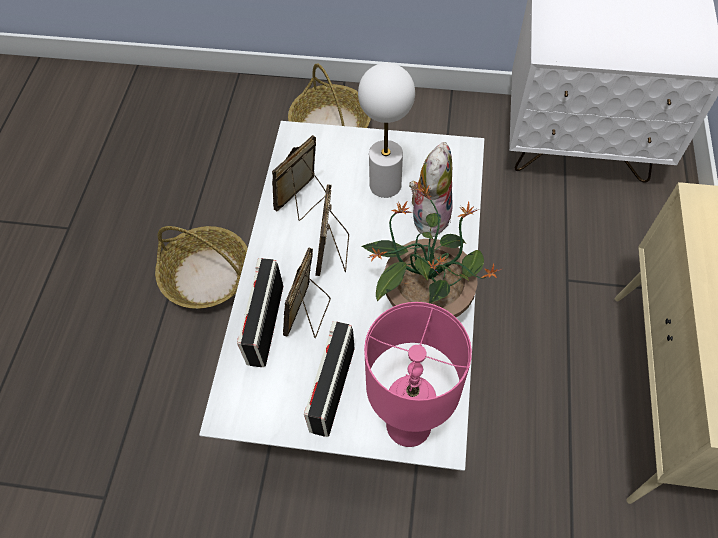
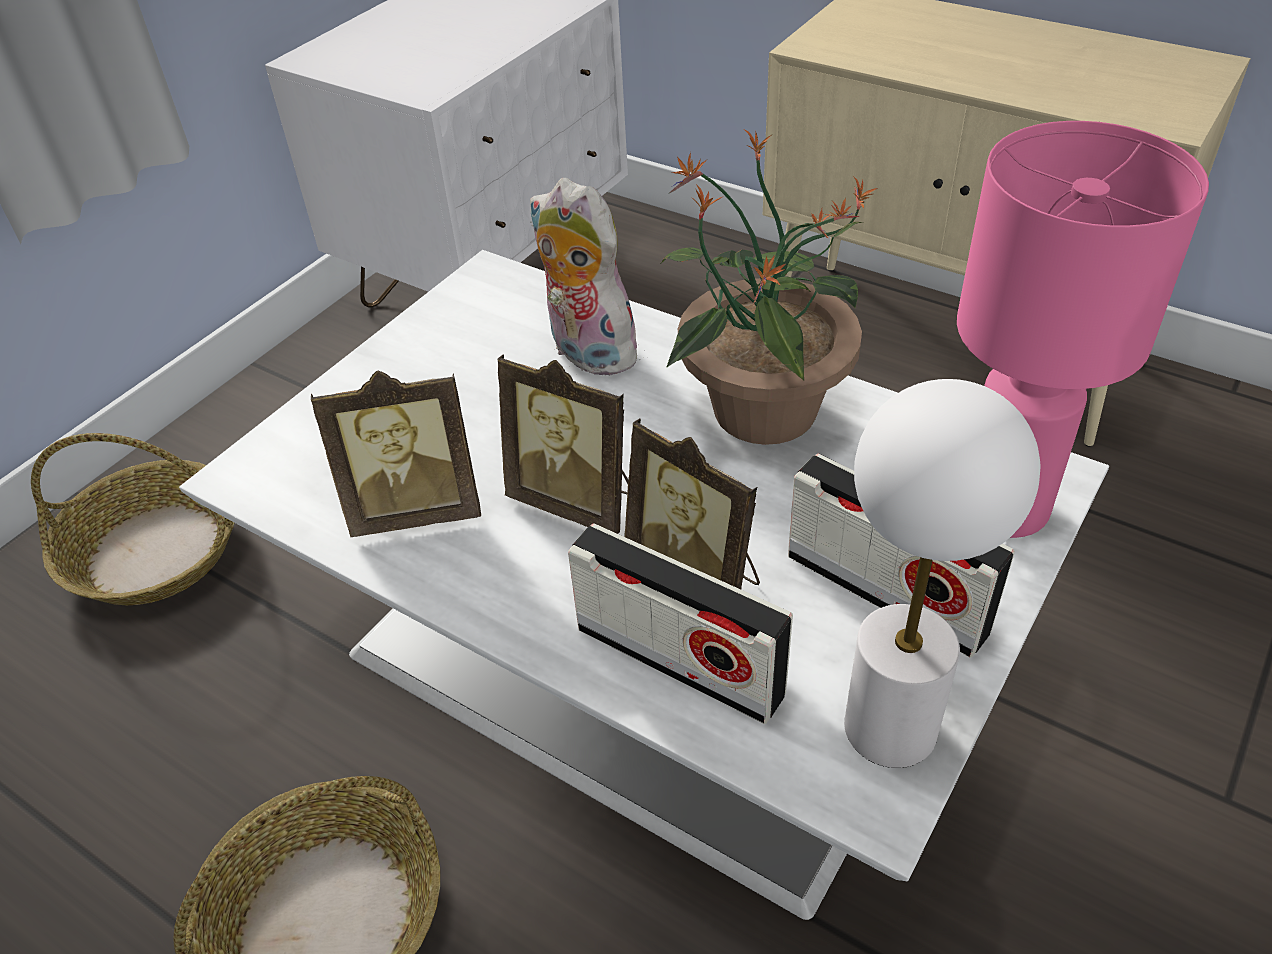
camera: 65 degrees left, 15 degrees down
picture frame [272,135,326,221] -> picture frame turned 75 degrees counterclockwise [311,370,481,537]
white table lamp [358,63,415,198] -> white table lamp moved to [844,379,1040,768]

